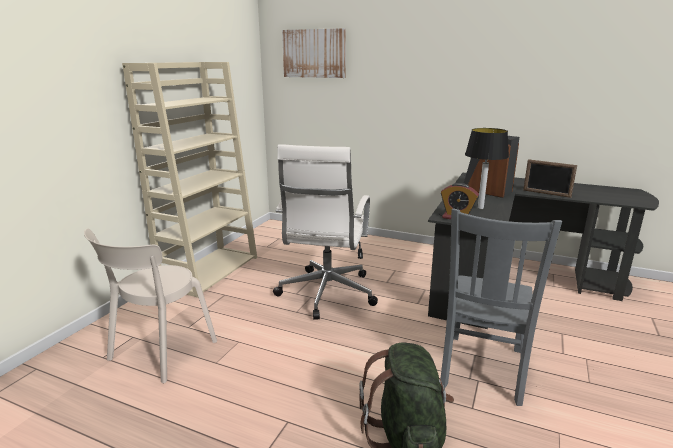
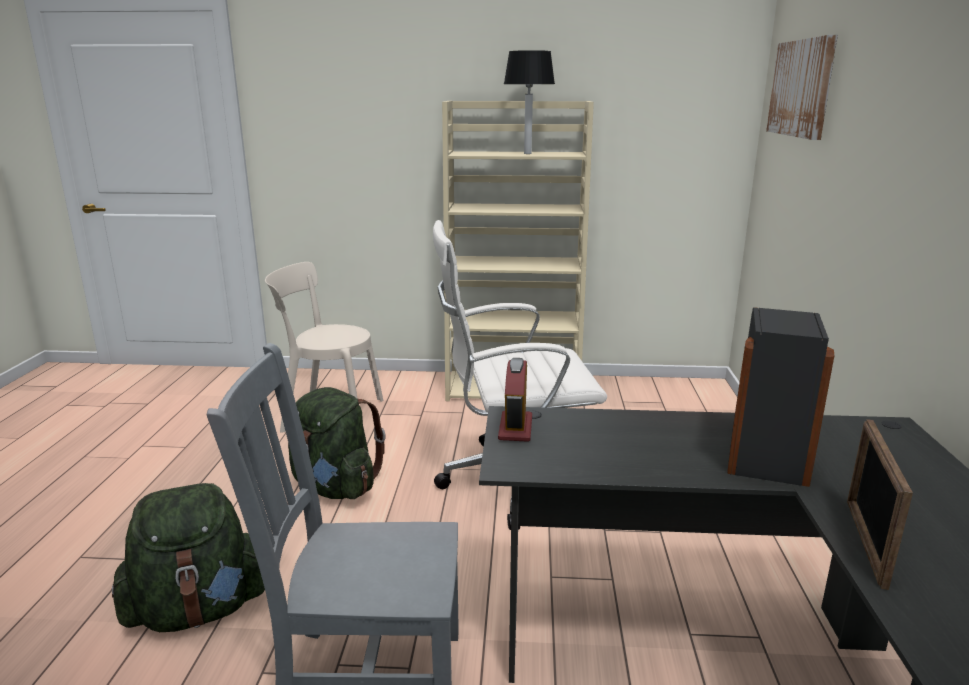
camera: 70 degrees right, 0 degrees up
table lamp [465,128,509,209] -> table lamp moved to [504,50,555,154]
none -> green backpack [288,387,386,499]

